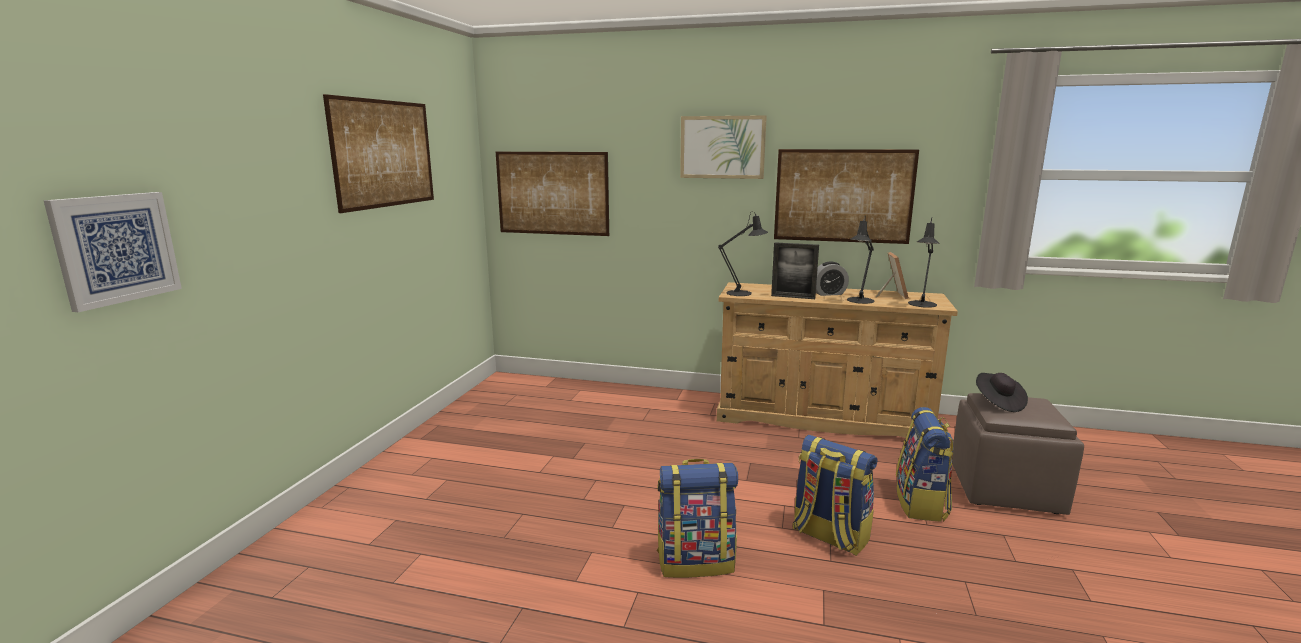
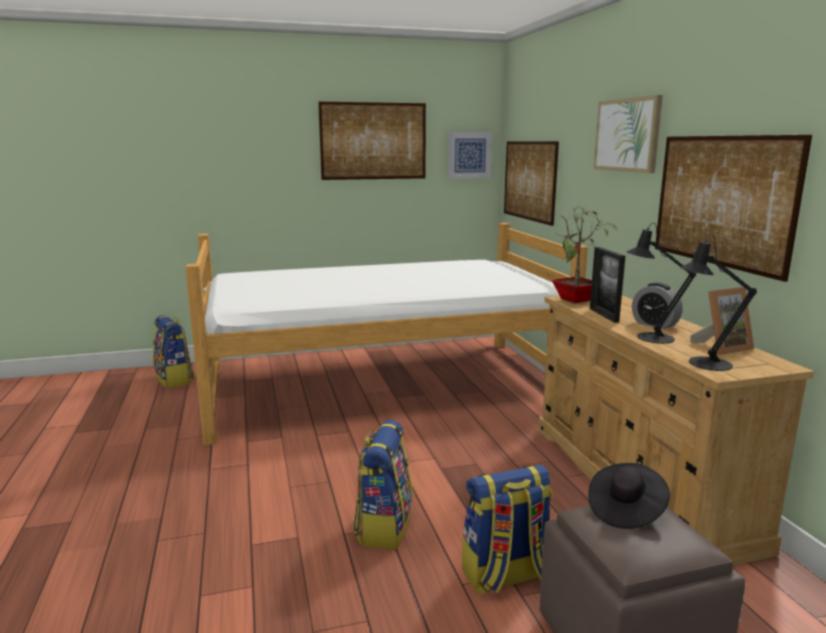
camera: 60 degrees right, 0 degrees up
picture [43,192,182,312] -> picture moved to [448,132,492,179]
backpack [657,459,738,578] -> backpack moved to [153,315,194,389]
black table lamp [718,211,768,296] -> potted plant [552,207,617,303]
none -> bed [185,223,588,445]

